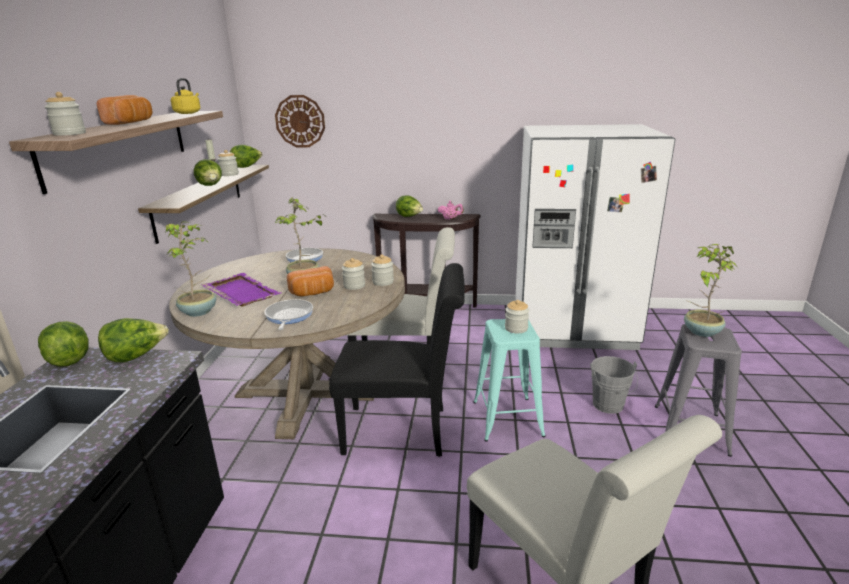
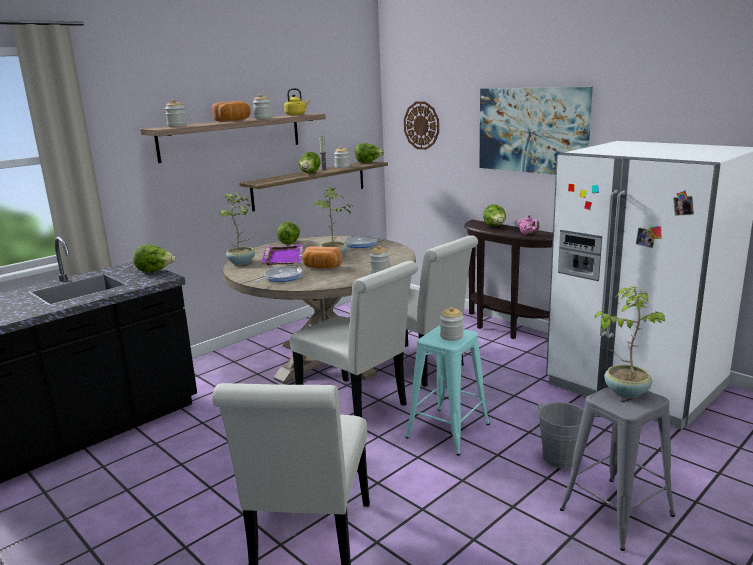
camera: 40 degrees right, 5 degrees down
lettuce [38,321,89,367] -> lettuce moved to [277,222,300,244]
black chair [329,263,465,457] -> white chair [290,261,418,417]
jar [342,258,365,290] -> jar moved to [253,94,272,119]
none -> picture [479,87,593,175]

